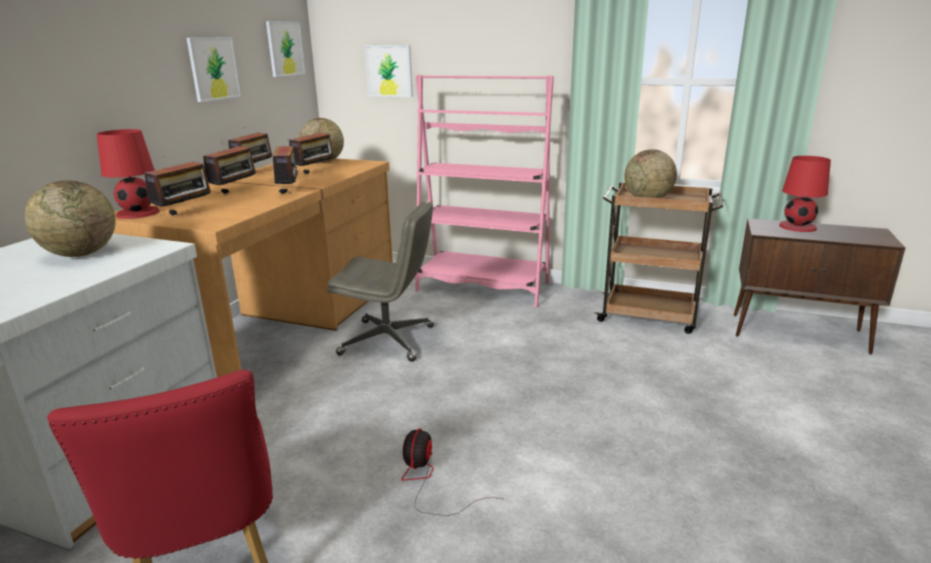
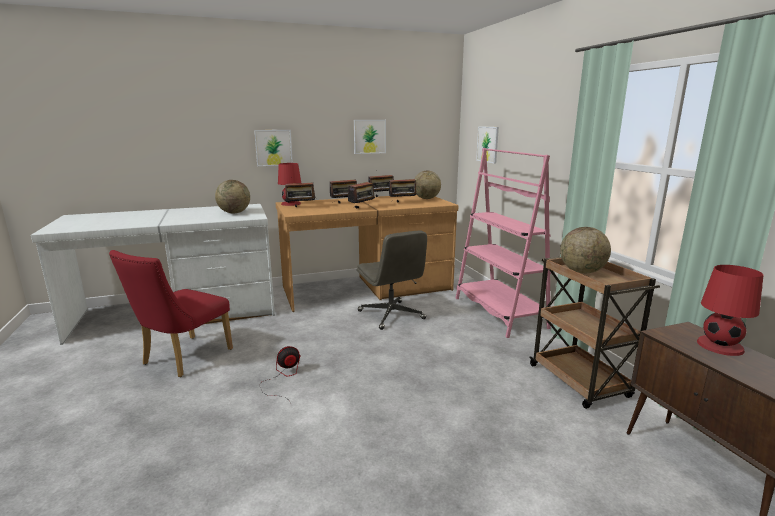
camera: 50 degrees right, 5 degrees down
picture [266,21,305,77] -> picture moved to [254,130,293,166]

